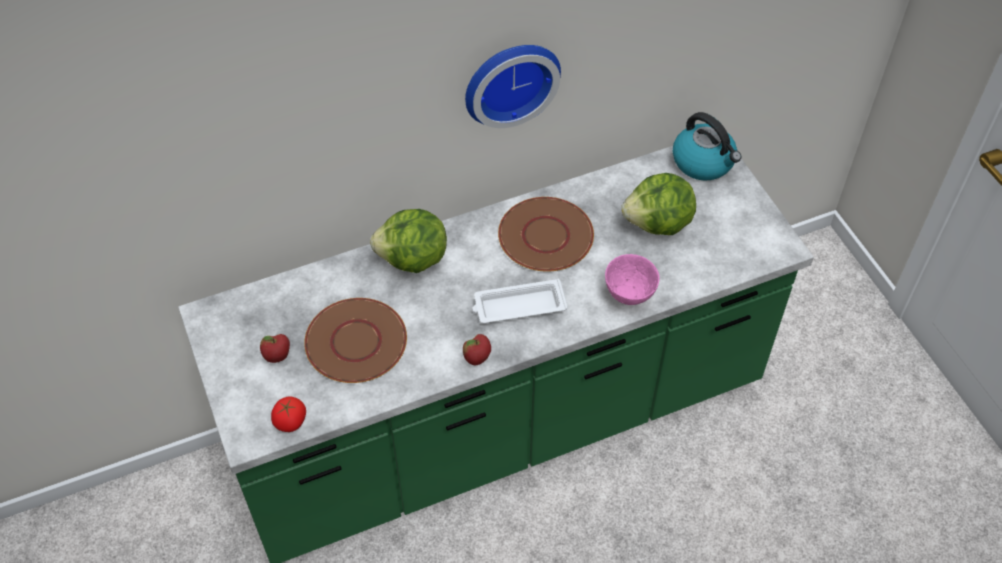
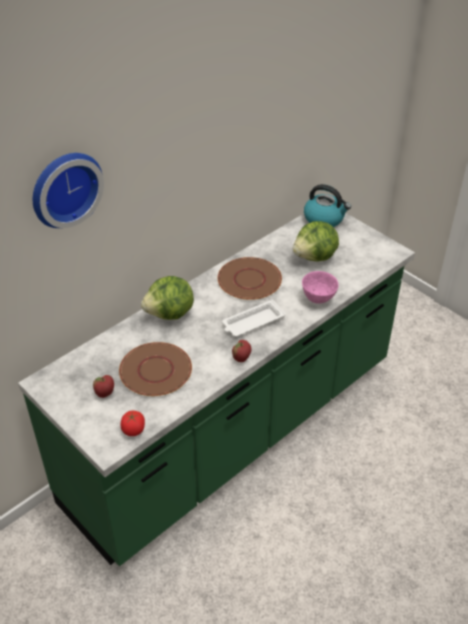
camera: 20 degrees left, 10 degrees down
wall clock [465,45,561,128] -> wall clock moved to [33,153,104,228]

